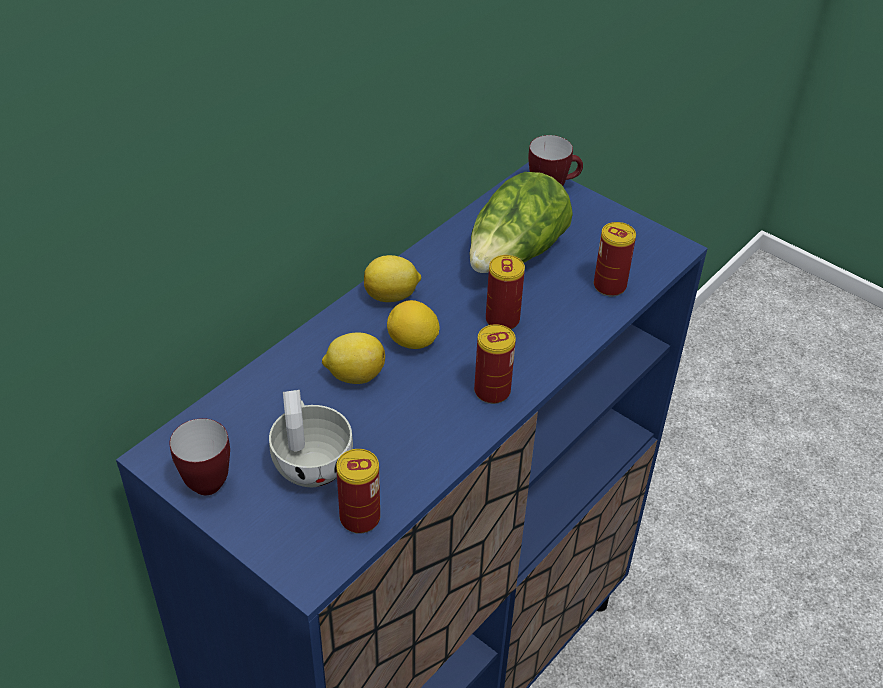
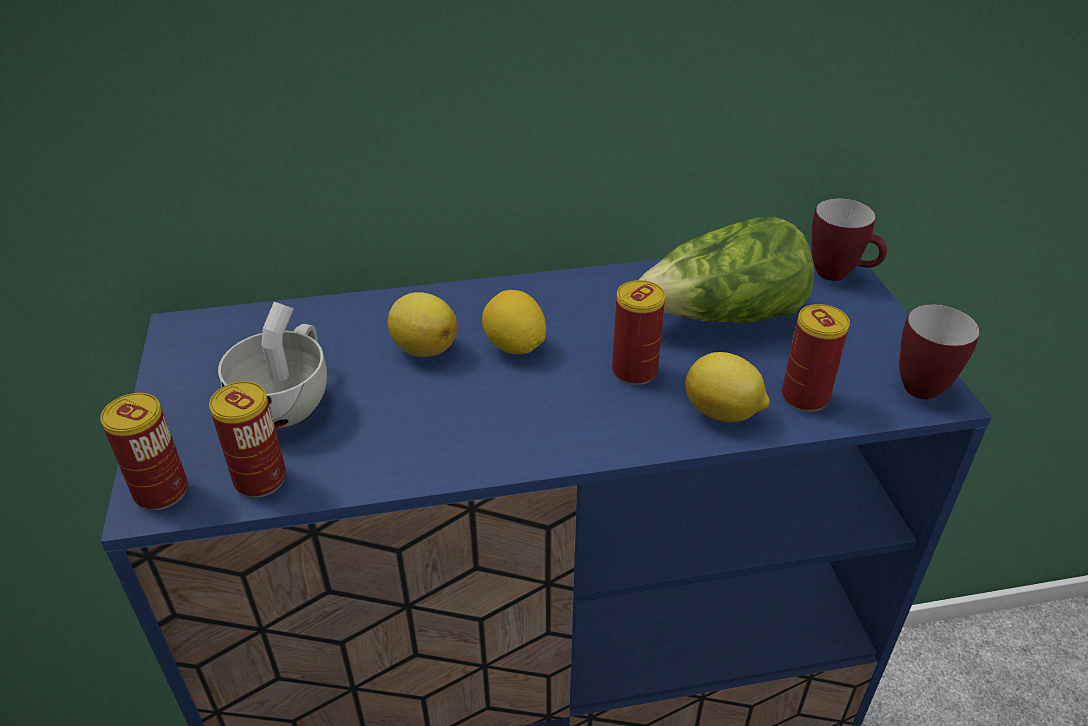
camera: 40 degrees right, 5 degrees down
mug [170,418,230,495] -> mug moved to [899,304,980,399]
lemon [364,255,421,302] -> lemon moved to [685,352,770,422]
can [474,324,516,404] -> can moved to [100,393,188,510]

